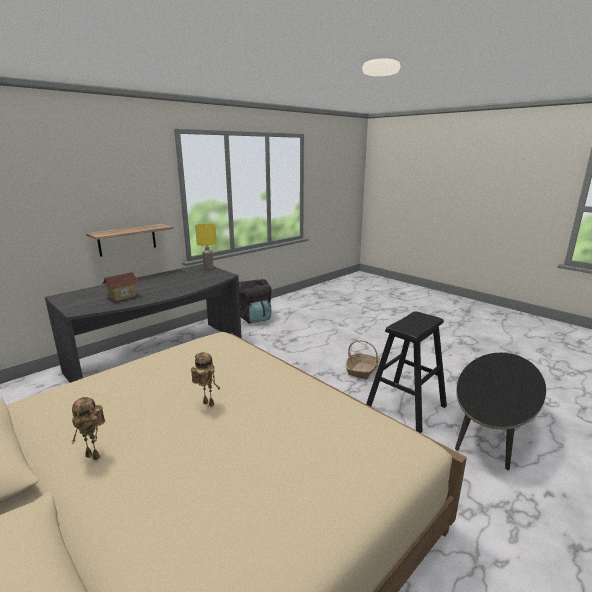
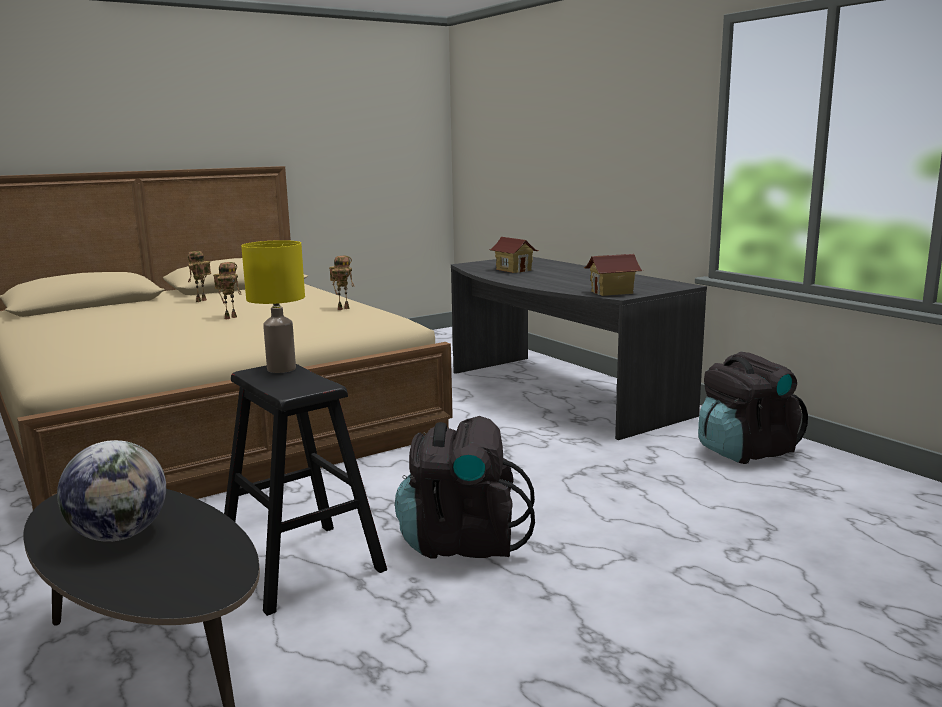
camera: 100 degrees right, 5 degrees down
shelf [86,224,173,257] -> none
yellow table lamp [195,224,217,269] -> yellow table lamp moved to [241,240,305,373]
basket [345,340,380,379] -> black backpack [395,416,535,559]
none -> globe [57,440,166,542]
none -> toy robot [329,256,355,310]
none -> toy house [584,254,643,296]

